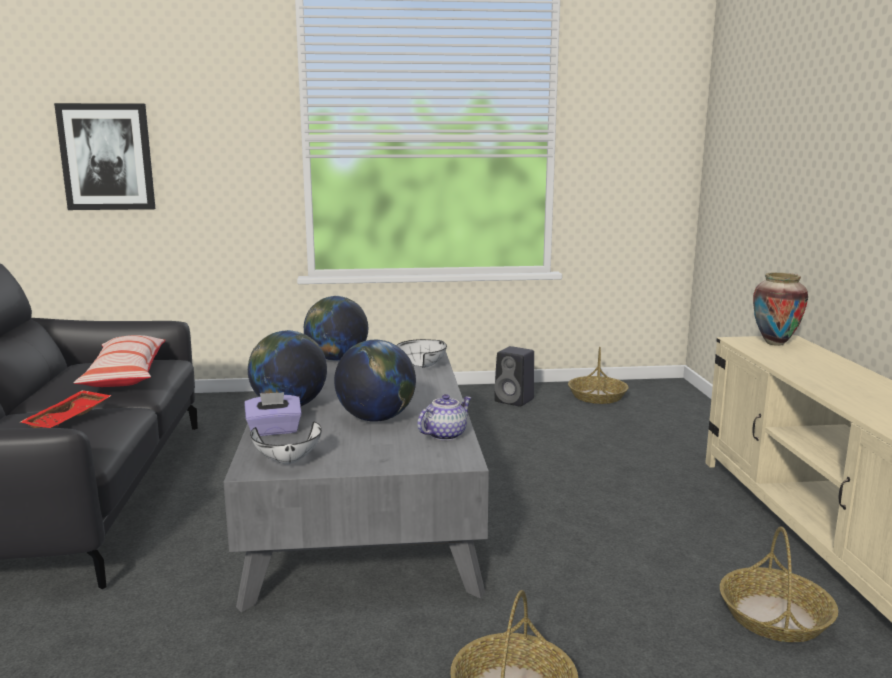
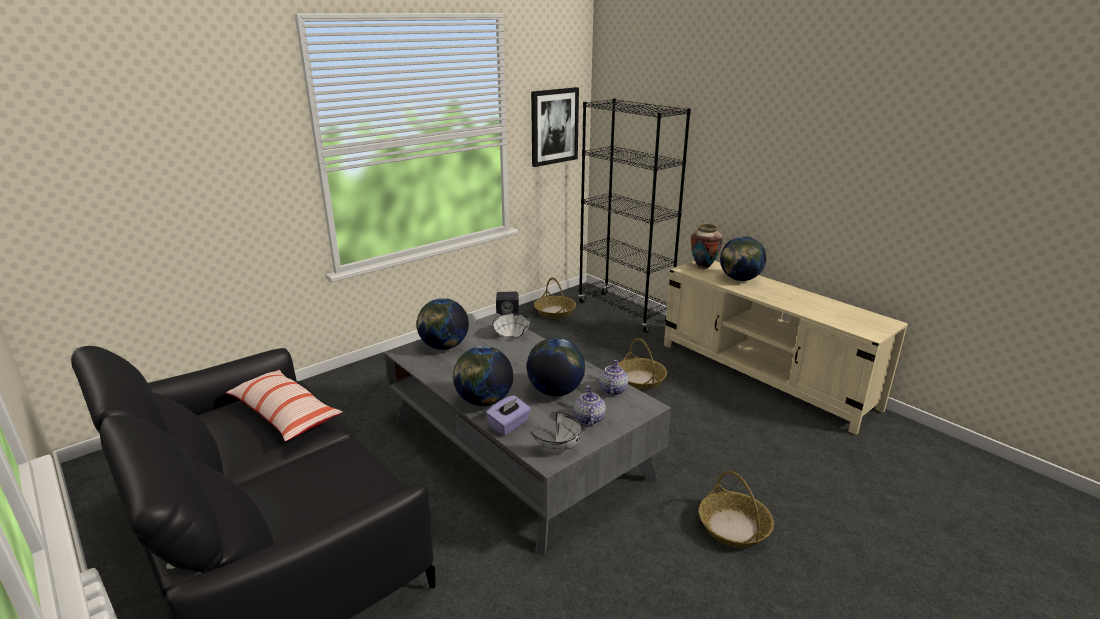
camera: 35 degrees left, 10 degrees up
red tray [21,390,112,428] -> none
picture [54,103,156,210] -> picture moved to [531,87,579,167]
basket [720,526,838,642] -> basket moved to [618,338,667,390]
none -> teapot [574,385,606,427]
none -> black bookcase [578,98,691,333]
none -> globe [720,236,766,281]

